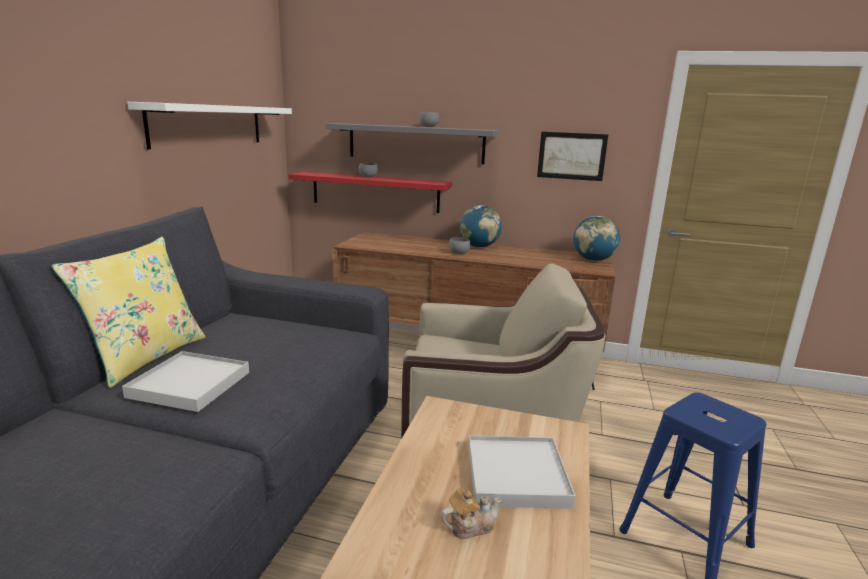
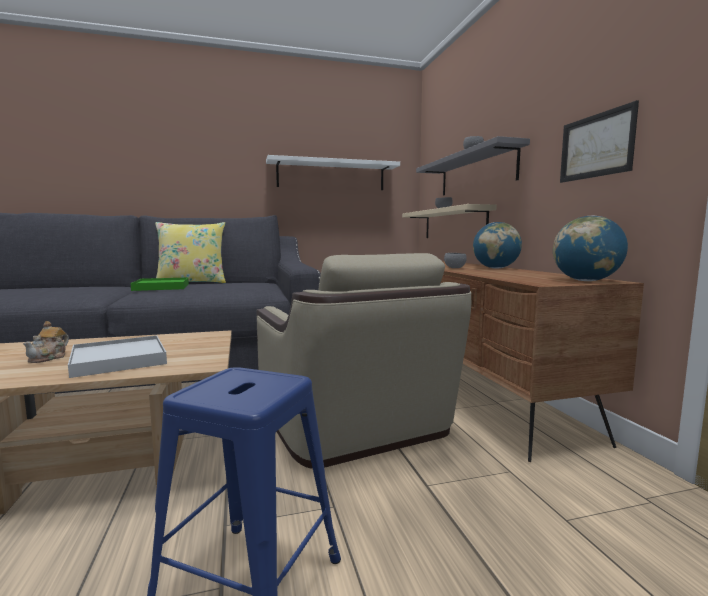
camera: 60 degrees right, 10 degrees down
white tray [122,351,249,412] -> green tray [131,277,189,291]
red shelf [288,172,452,213] -> beige shelf [402,204,497,238]
teapot [441,487,502,539] -> teapot turned 60 degrees clockwise [23,321,69,363]

